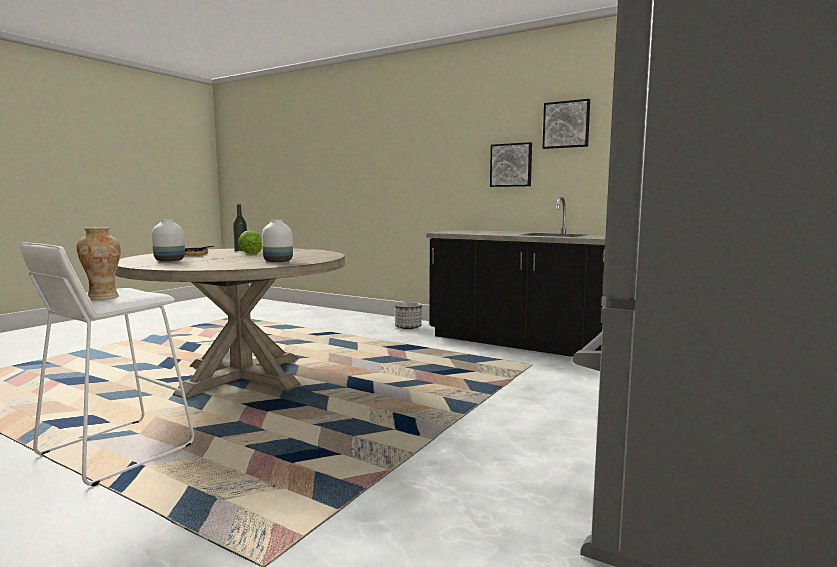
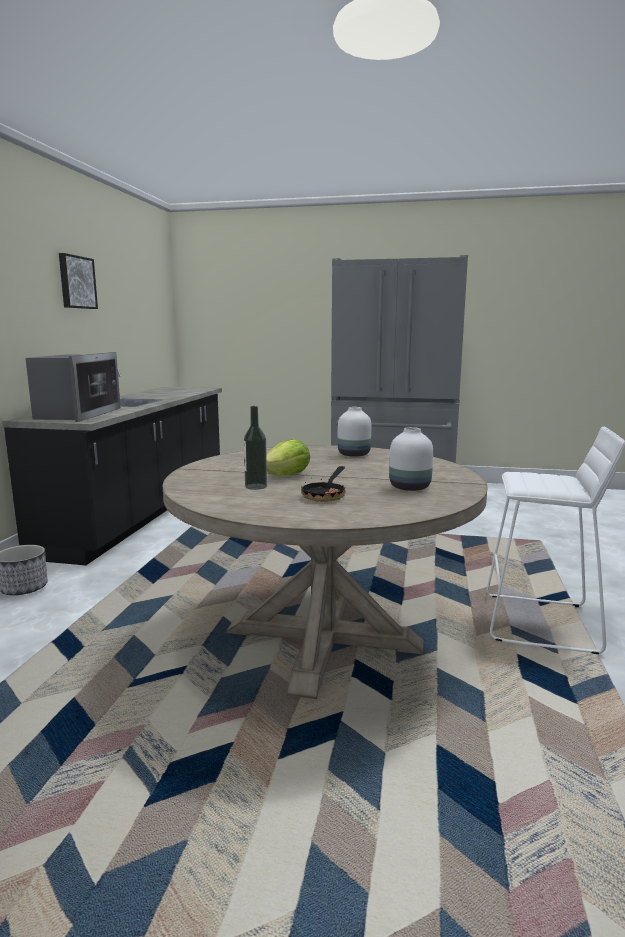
camera: 110 degrees left, 5 degrees up
vase [77,227,121,300] -> none
picture [490,142,532,187] -> none
none -> microwave [25,352,121,422]

